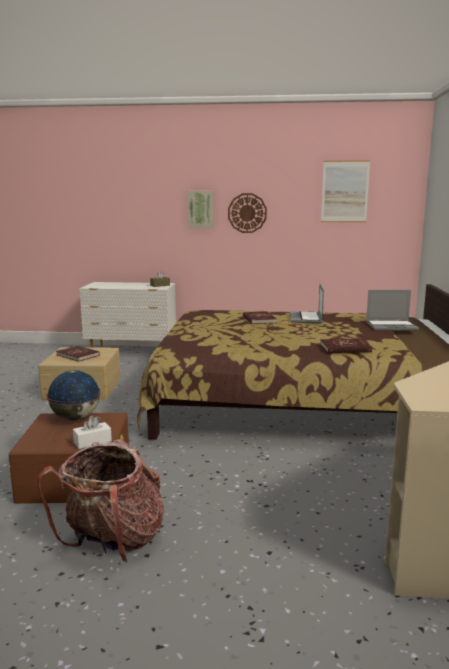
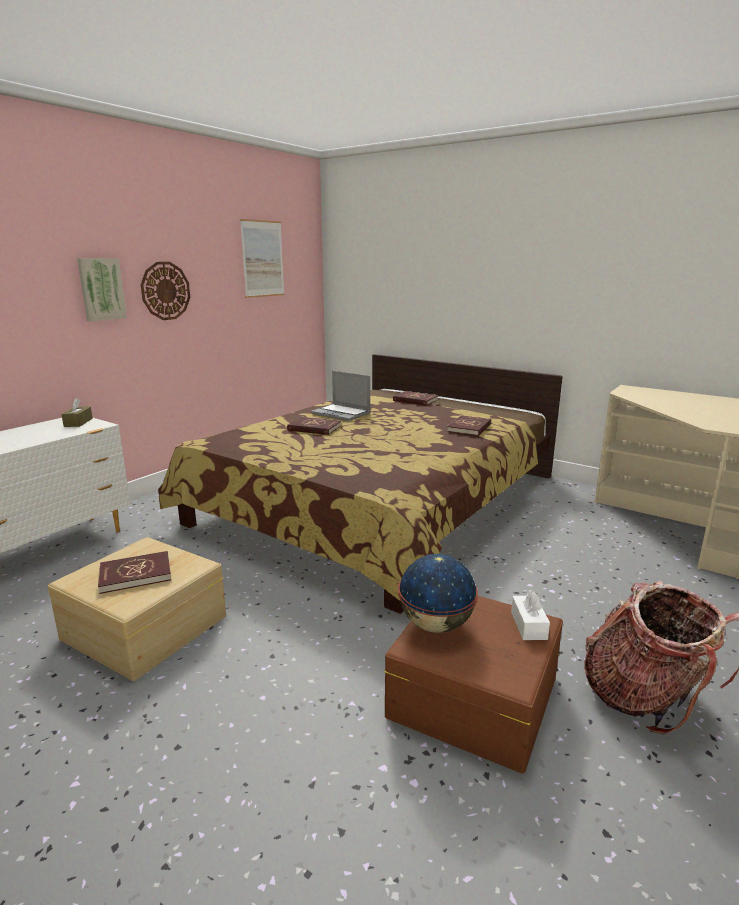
camera: 60 degrees left, 5 degrees up
laptop [366,290,419,331] -> red book [393,391,438,406]

